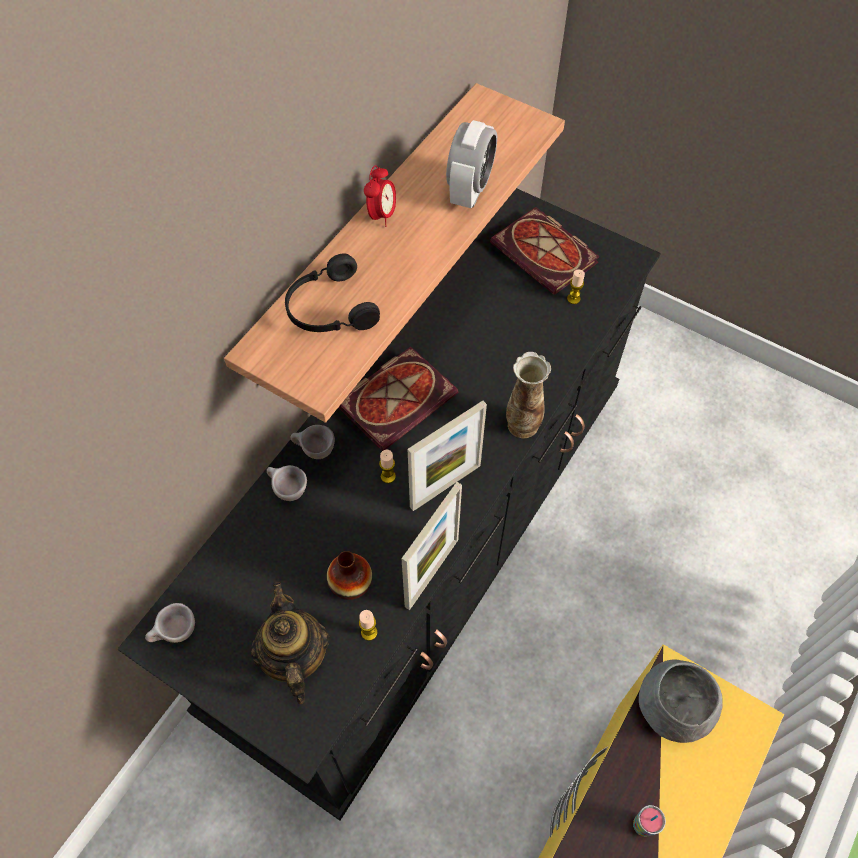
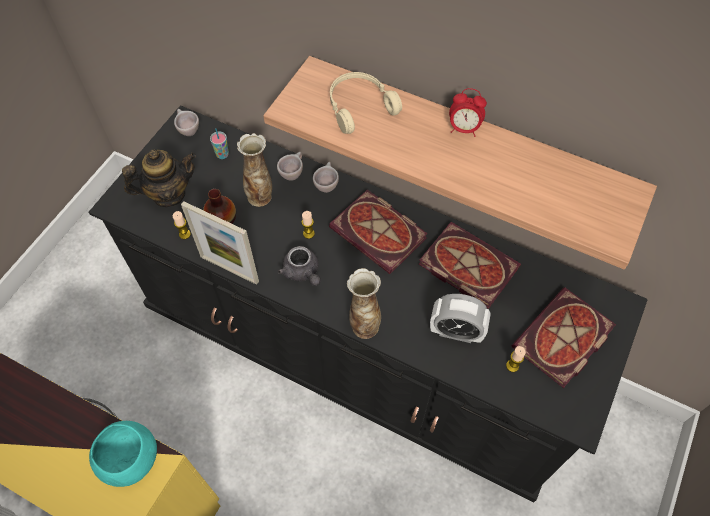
camera: 85 degrees right, 0 degrees up
black headphones [285,253,380,332] -> beige headphones [330,72,402,134]
picture frame [408,401,487,511] -> grey teapot [278,246,321,286]
alarm clock [446,120,497,208] -> alarm clock moved to [430,294,490,343]
cup [633,805,666,837] -> cup moved to [210,128,229,159]
grey bowl [639,659,723,743] -> turquoise bowl [89,421,157,487]
none -> vase [237,133,272,207]
none -> book [419,222,521,309]

